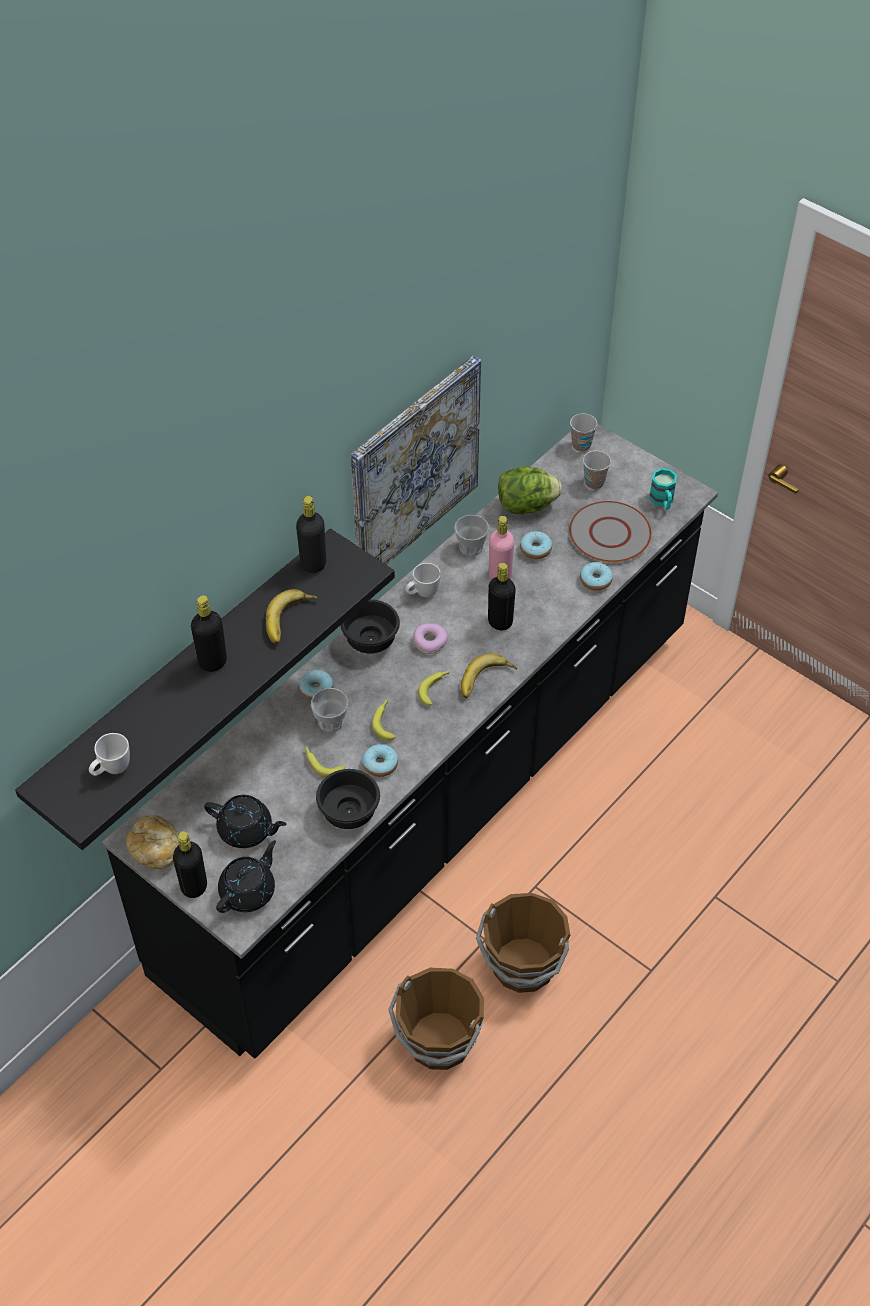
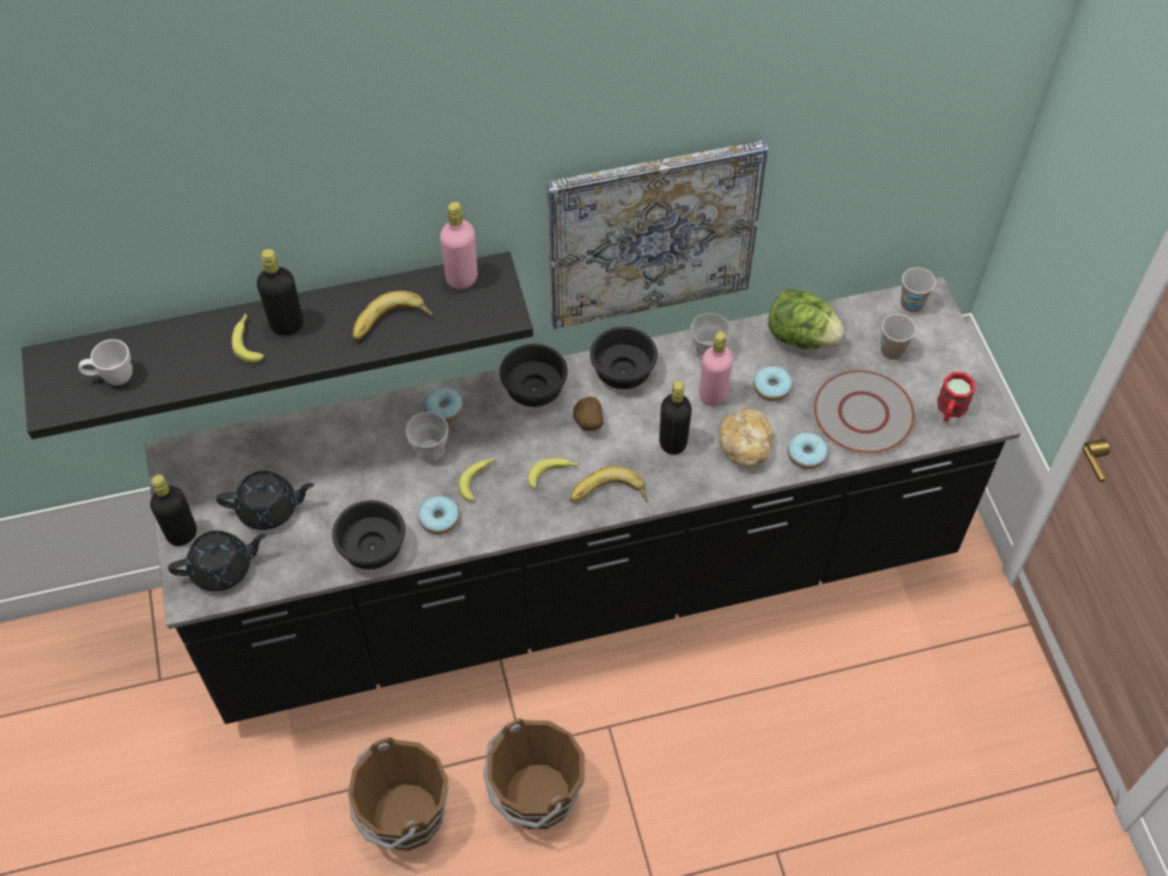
camera: 35 degrees right, 5 degrees up
bread [126,815,179,869] -> bread moved to [719,409,774,468]
black teapot [204,795,287,848] -> black teapot turned 60 degrees counterclockwise [216,471,314,530]
black bottle [296,496,326,573] -> pink bottle [440,202,478,289]
banana [305,746,345,778] -> banana moved to [232,313,264,363]
white mug [405,563,441,597] -> black bowl [590,327,658,389]
donut [413,623,448,654] -> potato [573,397,604,431]
turquoise mug [649,468,677,510] -> red mug [937,372,976,422]

